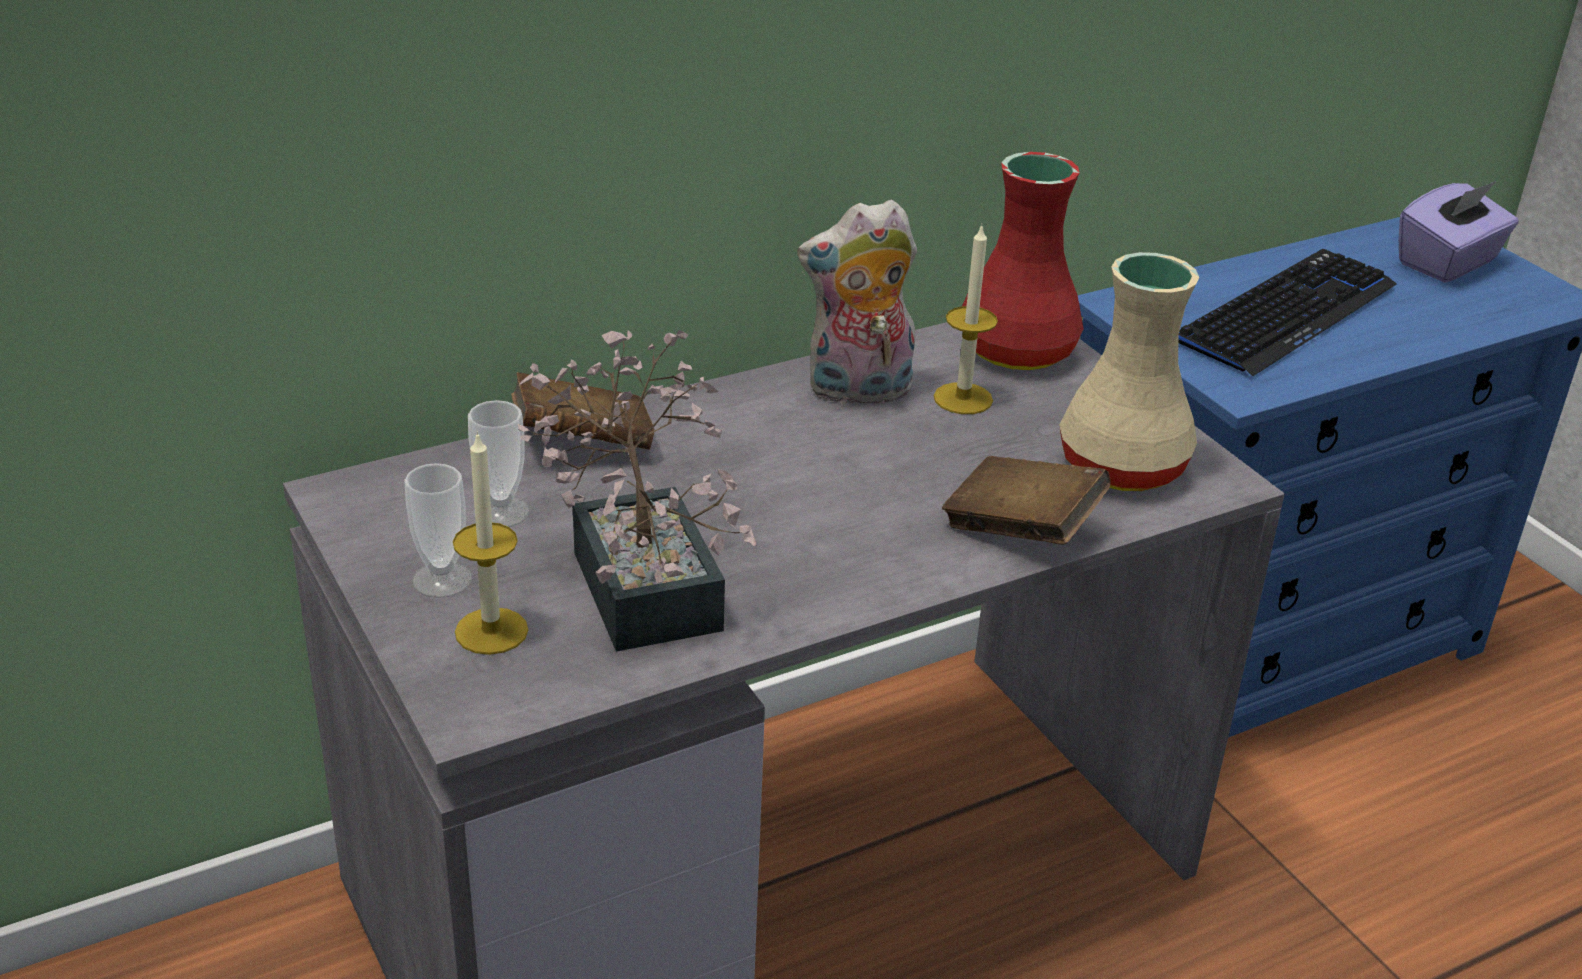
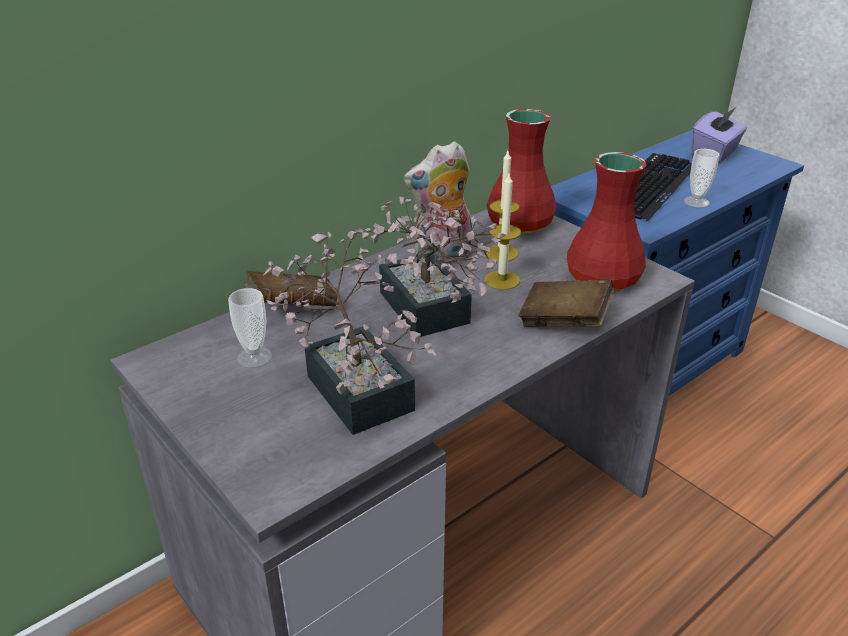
camera: 10 degrees left, 0 degrees up
cup [404,463,472,598] -> cup moved to [684,149,720,208]
candle [453,431,528,655] -> candle moved to [484,174,521,290]
beige vase [1059,252,1199,491] -> red vase [567,152,646,291]
none -> potted plant [362,196,506,337]

